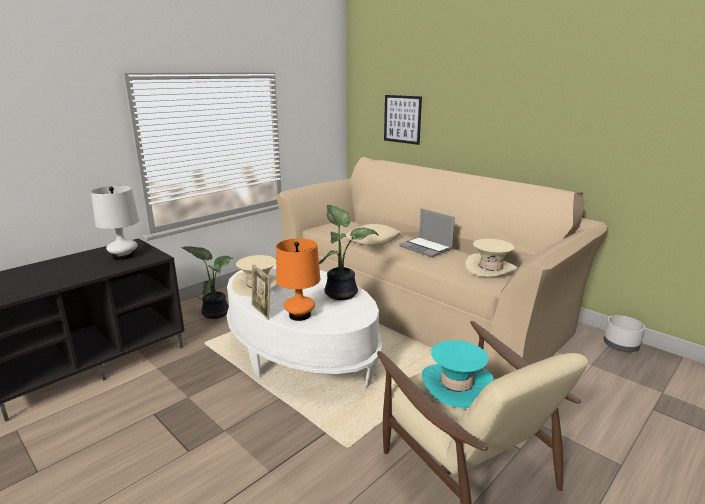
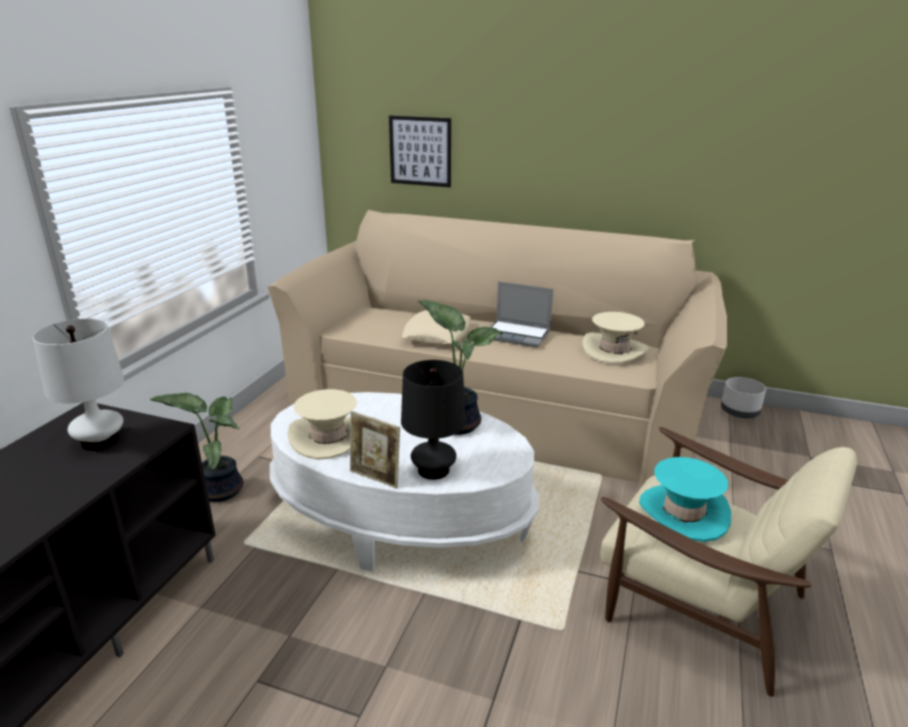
camera: 25 degrees left, 5 degrees up
orange table lamp [276,238,320,321] -> black table lamp [401,360,466,480]

